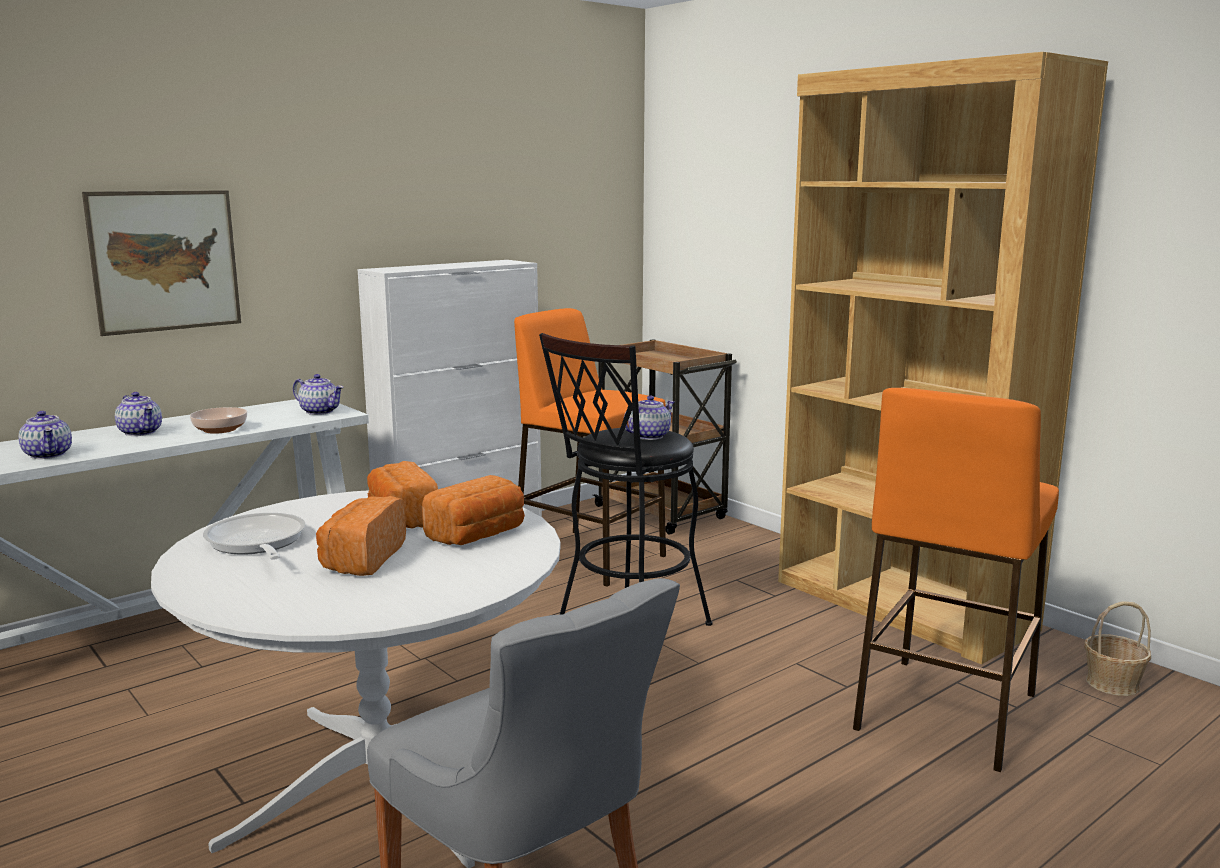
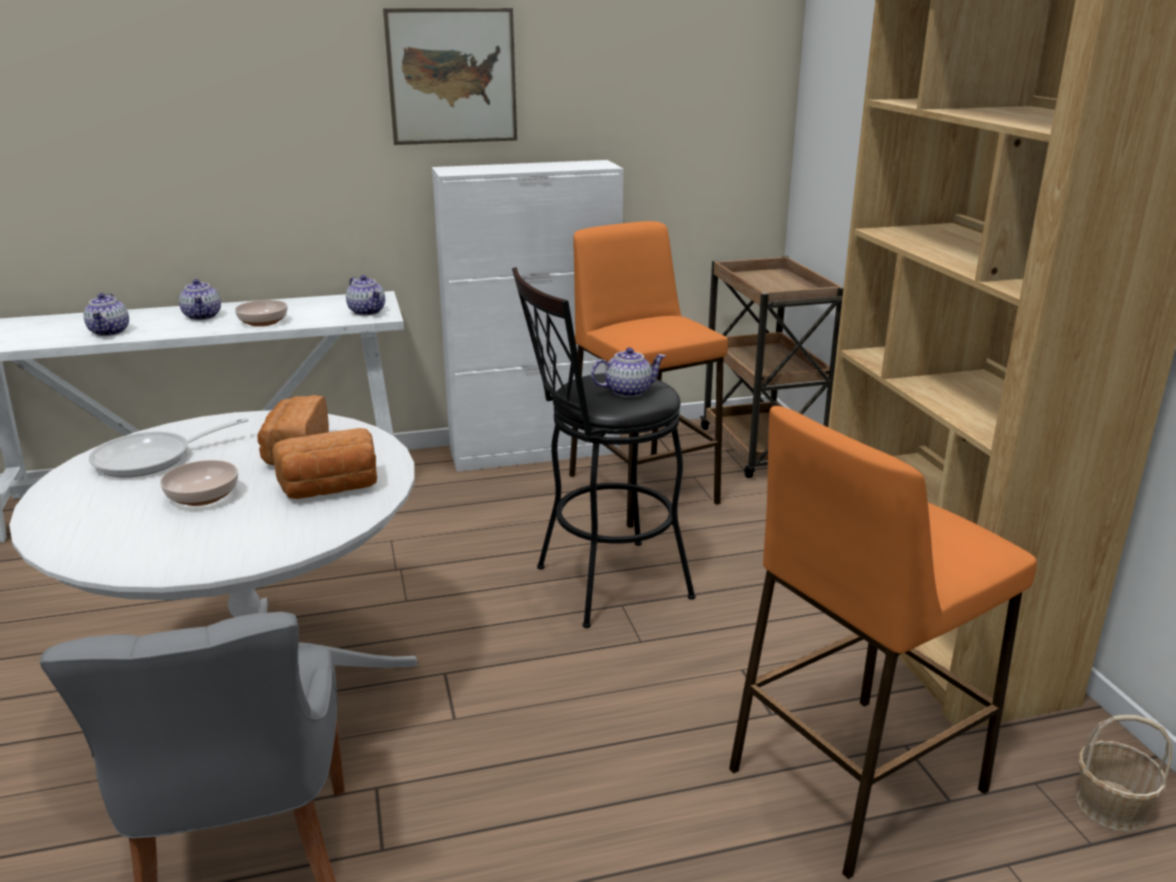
camera: 25 degrees right, 10 degrees up
picture [82,190,241,336] -> picture moved to [383,8,517,145]
frying pan [203,513,306,560] -> frying pan turned 120 degrees counterclockwise [89,418,249,477]
bread [316,496,406,576] -> bowl [160,460,238,506]

